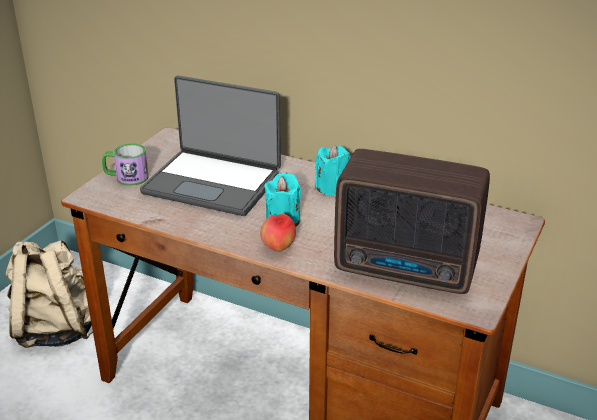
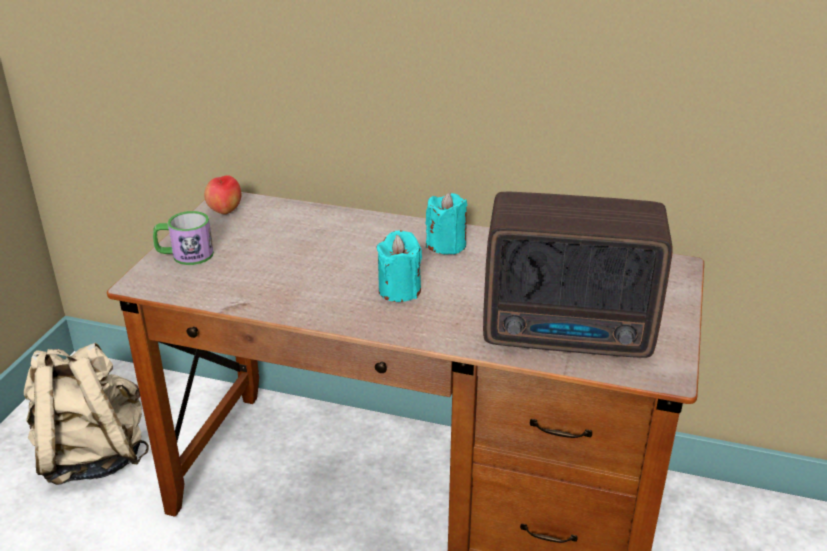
camera: 10 degrees left, 0 degrees up
laptop [140,75,281,216] -> none
apple [260,214,296,252] -> apple moved to [204,175,241,214]

